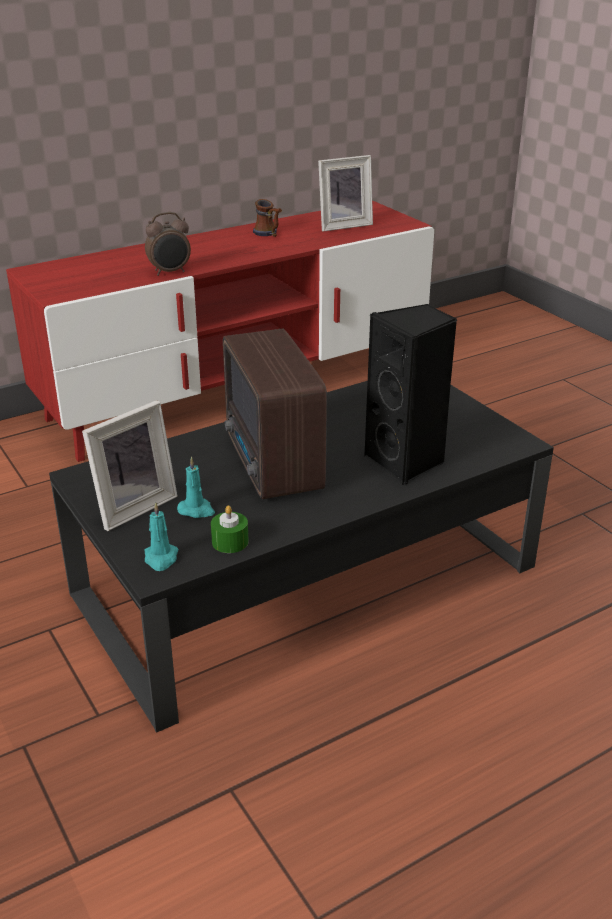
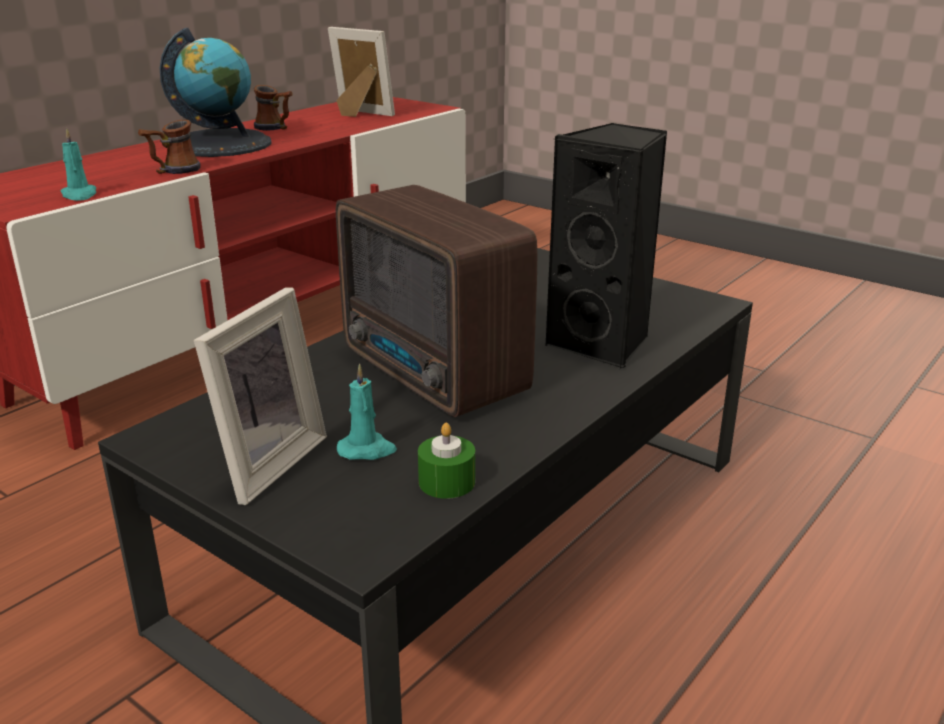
camera: 20 degrees left, 5 degrees down
alarm clock [145,212,191,276] -> mug [138,120,201,174]
turquoise candle [145,502,179,571] -> turquoise candle moved to [61,128,96,201]
picture frame [318,155,373,232] -> picture frame turned 105 degrees counterclockwise [328,27,395,117]
none -> globe [160,28,272,157]

